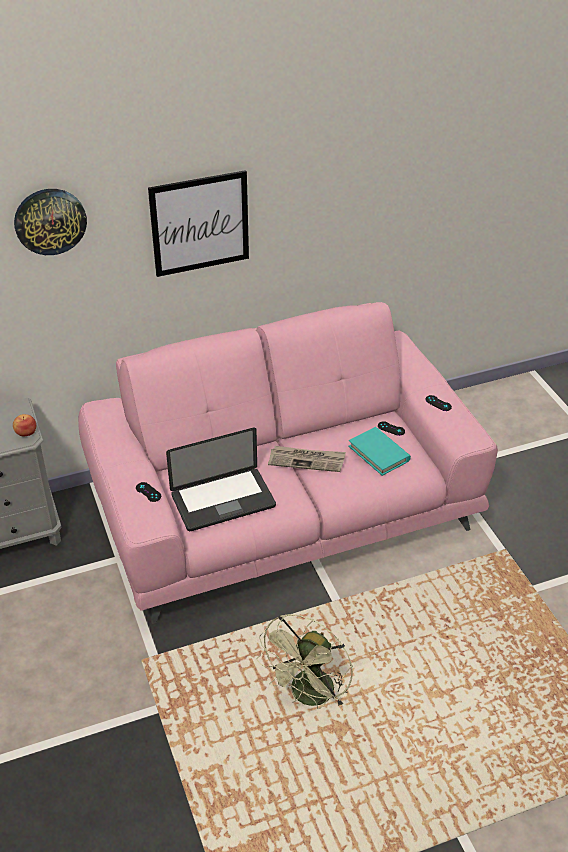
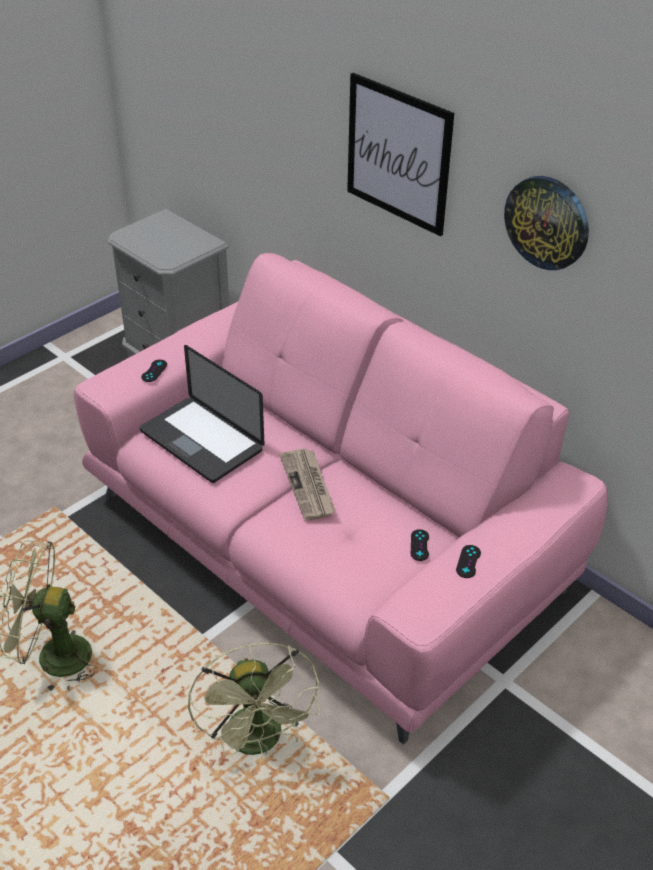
camera: 65 degrees right, 0 degrees up
apple [13,414,36,436] -> none
wall clock [14,189,87,255] -> wall clock moved to [504,176,589,270]
turquoise book [349,427,411,476] -> none
none -> green fan [188,643,320,758]

